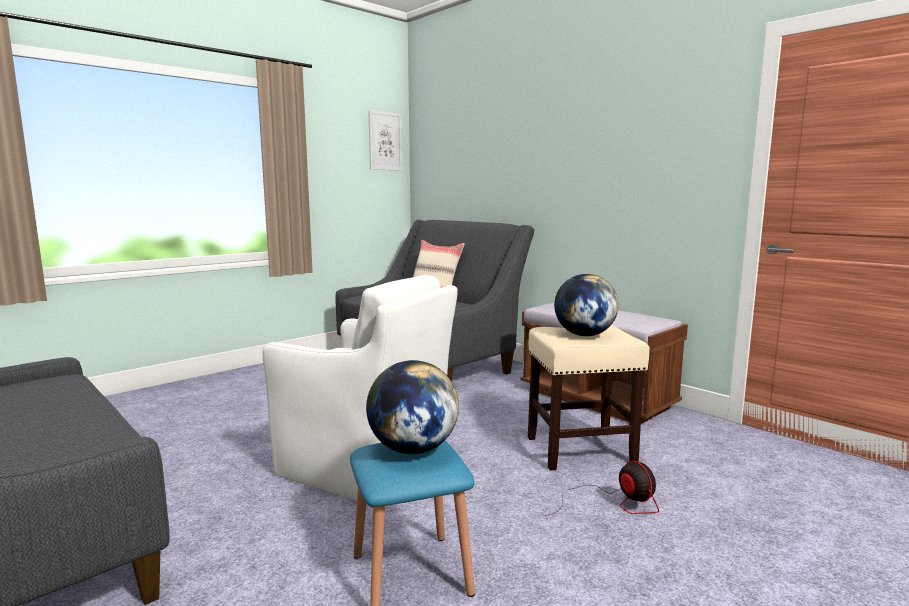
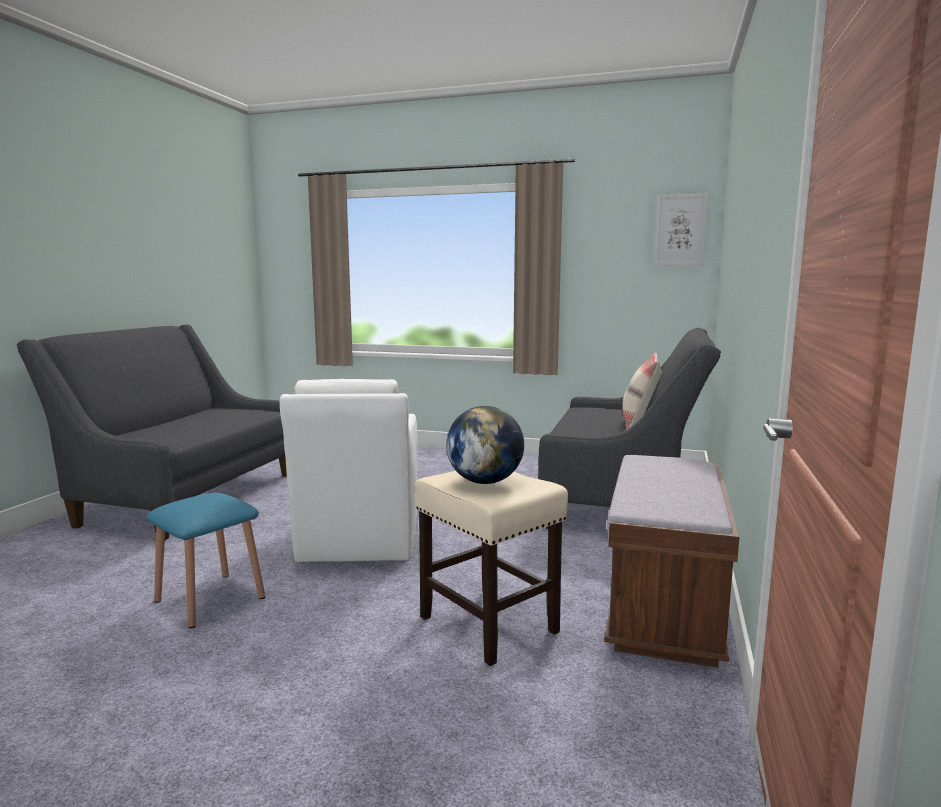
camera: 60 degrees right, 0 degrees up
globe [366,360,459,454] -> none
fan [545,461,659,516] -> none

